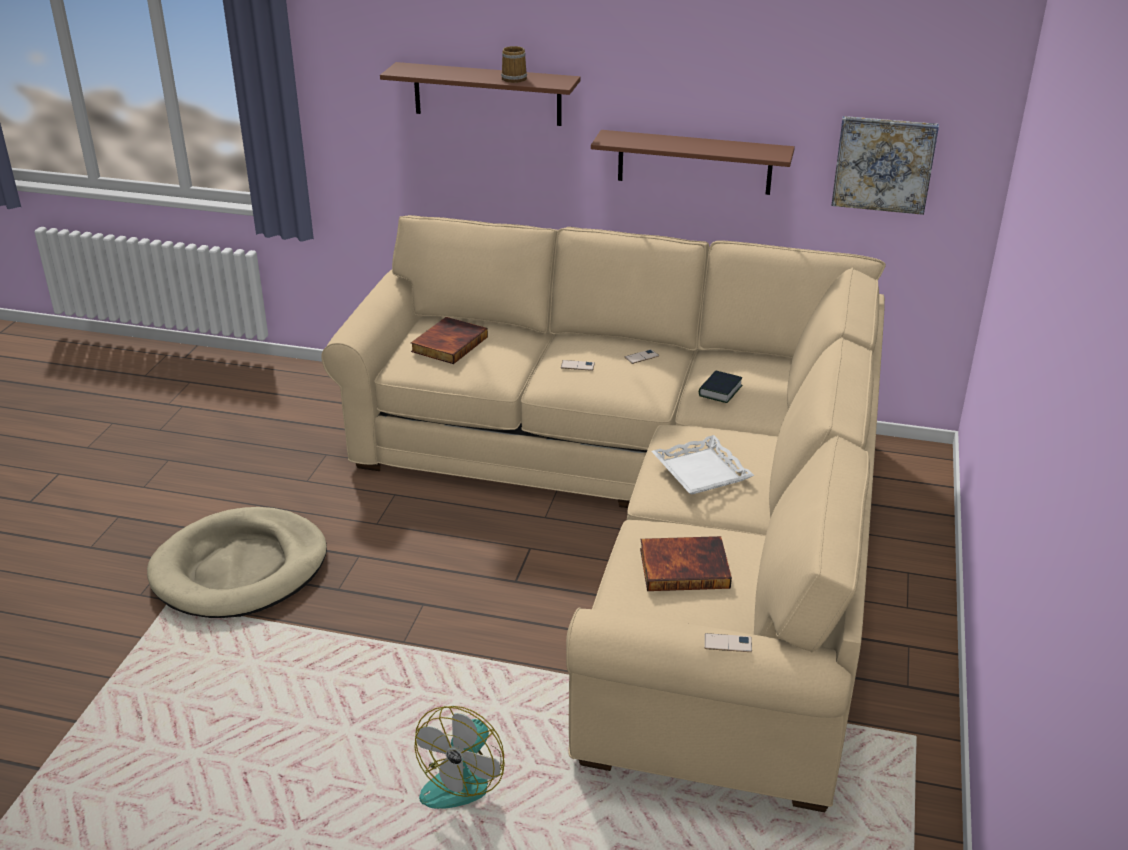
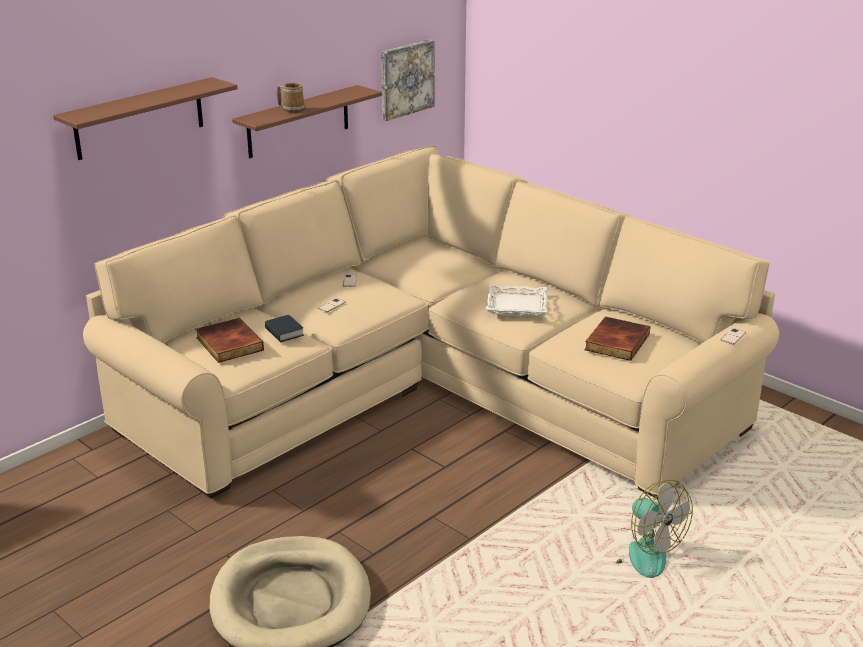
camera: 60 degrees left, 5 degrees down
mug [501,46,527,83] -> mug moved to [277,83,305,113]
book [699,371,743,403] -> book moved to [265,315,304,343]

